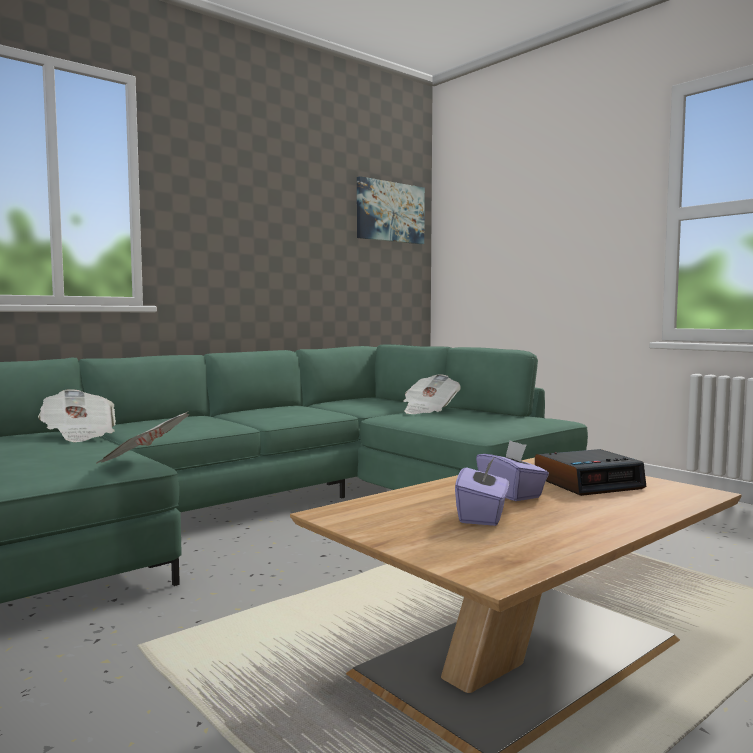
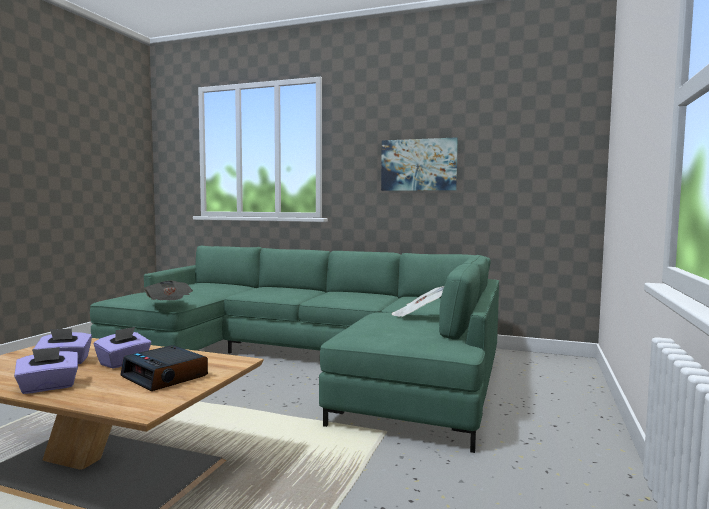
camera: 60 degrees right, 0 degrees up
newspaper [38,389,116,442] -> none
picture [357,176,425,244] -> picture moved to [381,137,458,191]
none -> purple tissue box [14,347,78,394]

